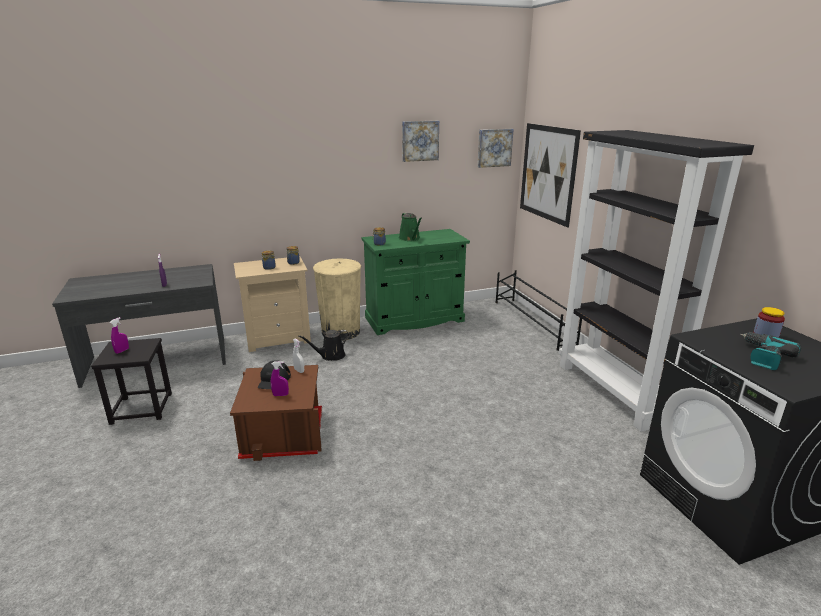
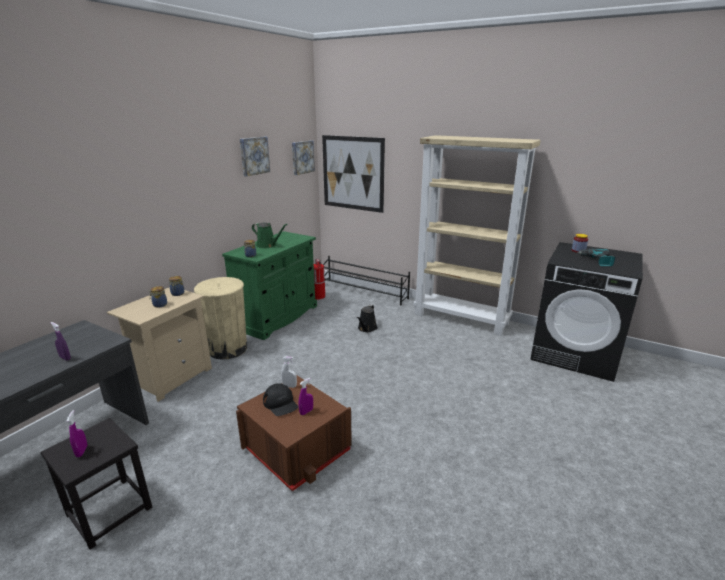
camera: 40 degrees left, 0 degrees up
black watering can [298,330,350,361] -> black watering can moved to [357,305,378,332]
black bookcase [559,130,754,432] -> beige bookcase [413,135,541,336]
none -> fire extinguisher [314,259,325,299]

